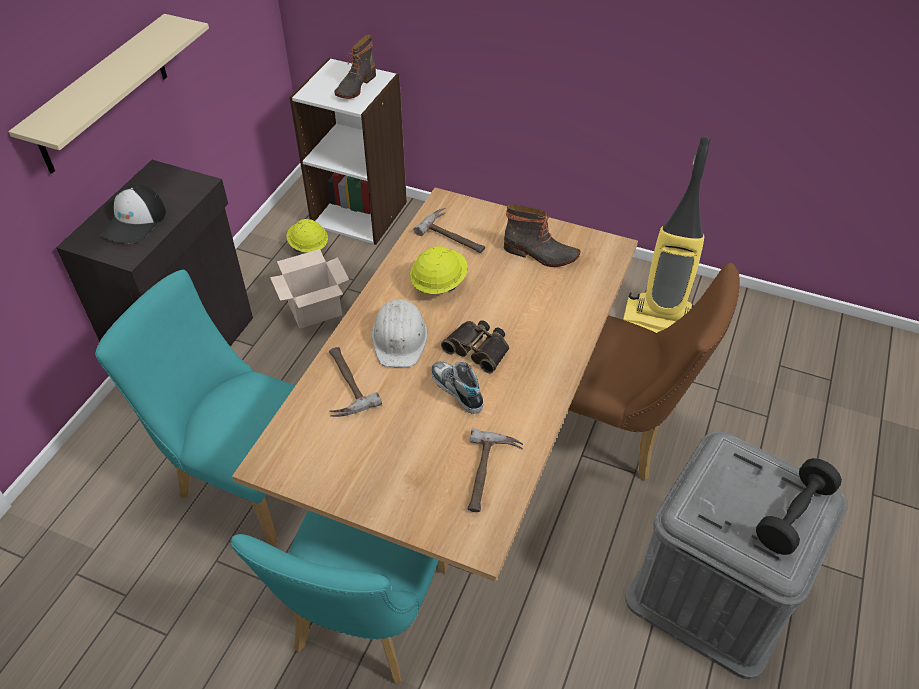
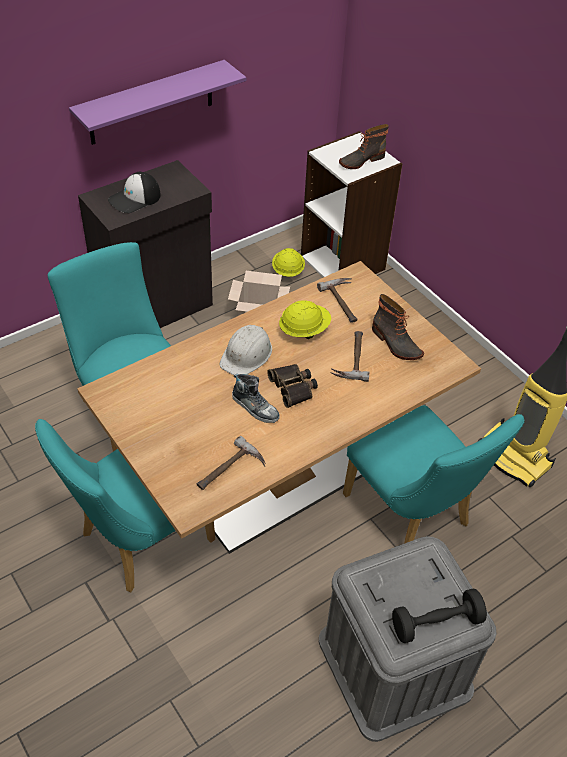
camera: 30 degrees right, 0 degrees up
beige shelf [9,14,209,174] -> purple shelf [69,60,246,145]
hammer [329,347,382,417] -> hammer moved to [331,331,369,382]
shoe [431,362,484,414] -> shoe turned 135 degrees clockwise [232,374,280,423]
brown chair [568,263,740,480] -> turquoise chair [343,405,524,543]

